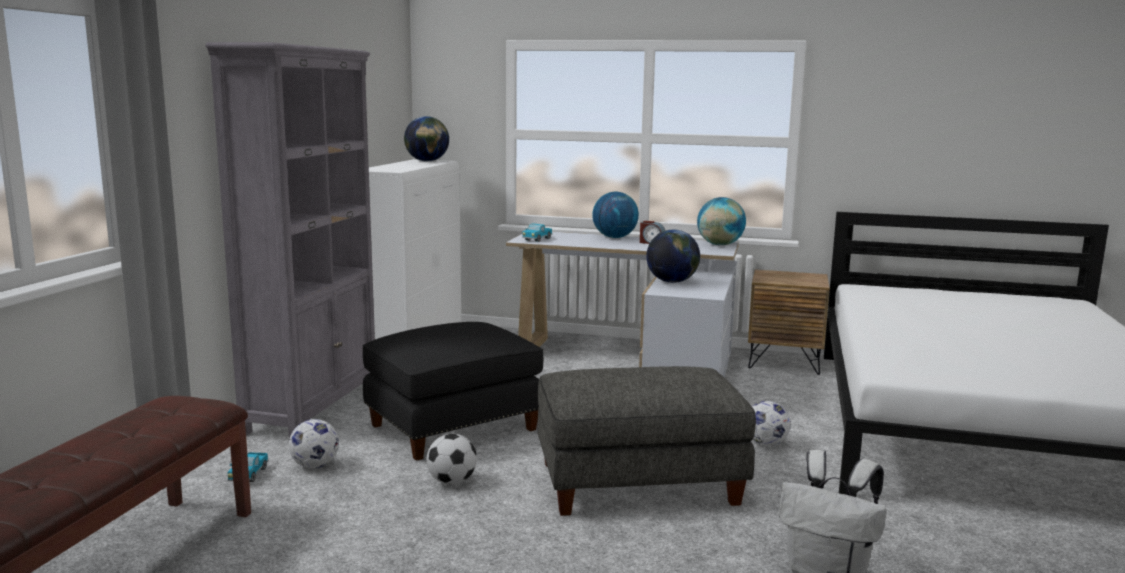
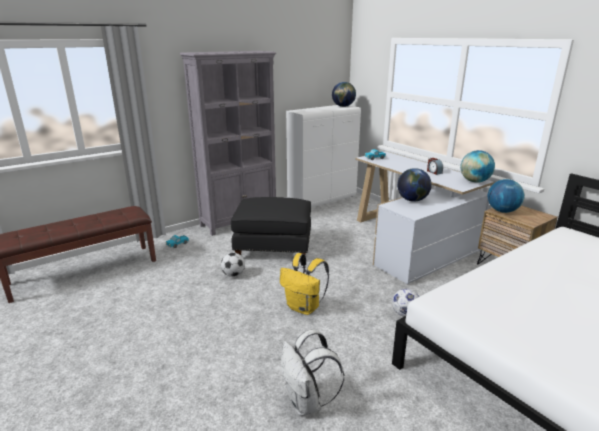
camera: 40 degrees right, 10 degrees up
football [289,419,339,468] -> none
grey ottoman [538,366,756,516] -> yellow backpack [280,253,329,315]
globe [592,192,639,238] -> globe moved to [488,179,525,213]

